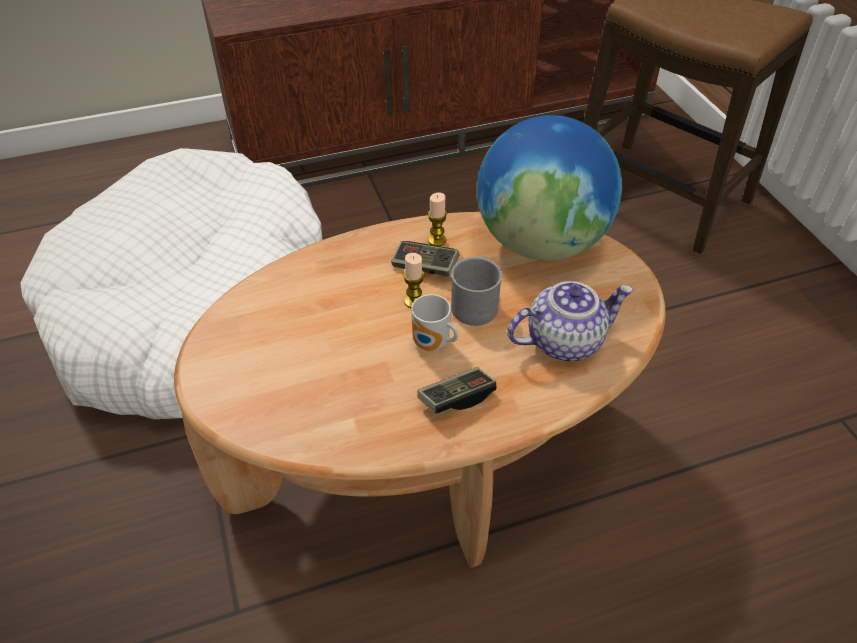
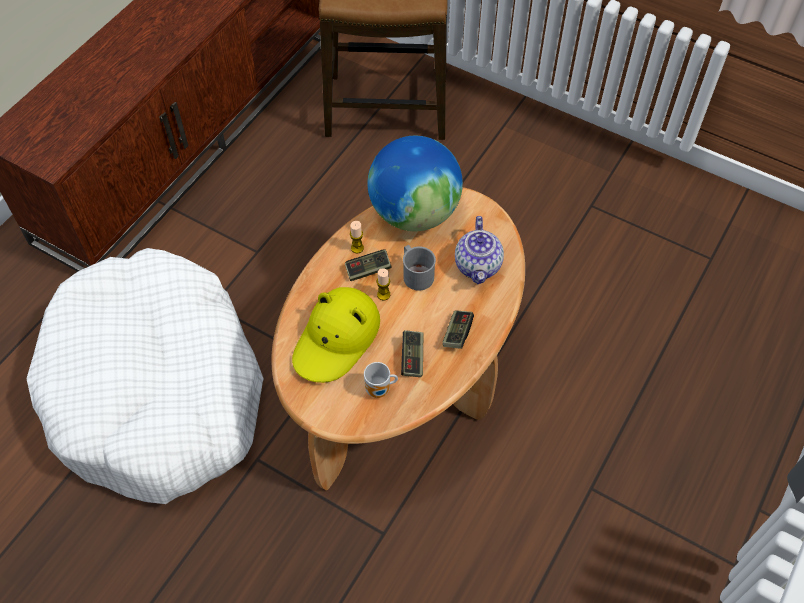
camera: 40 degrees left, 10 degrees up
mug [411,294,458,351] -> mug moved to [364,362,398,398]
teapot [507,281,633,361] -> teapot turned 150 degrees clockwise [455,216,504,284]
none -> yellow hat [292,287,380,383]
none -> game controller [401,330,423,377]

